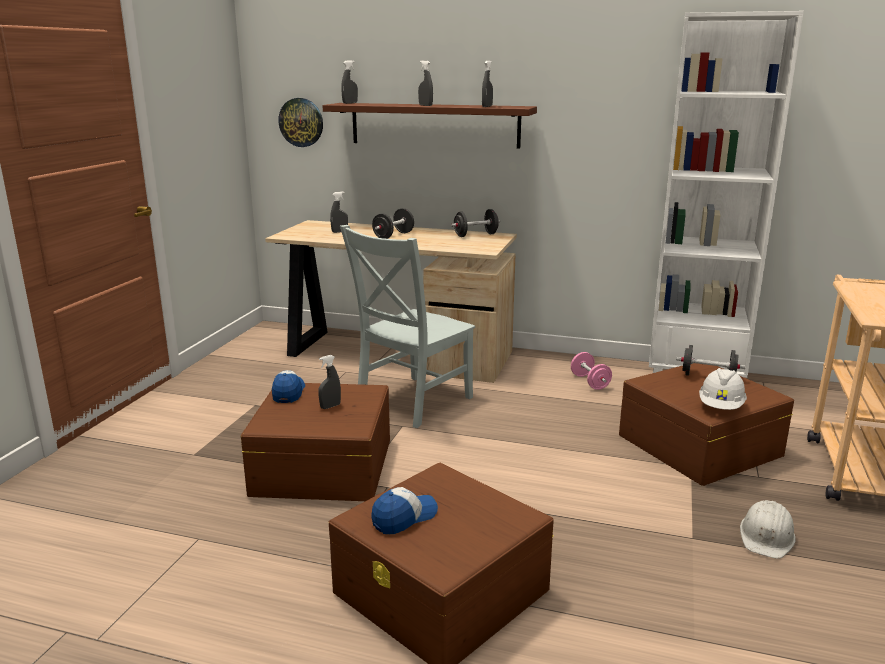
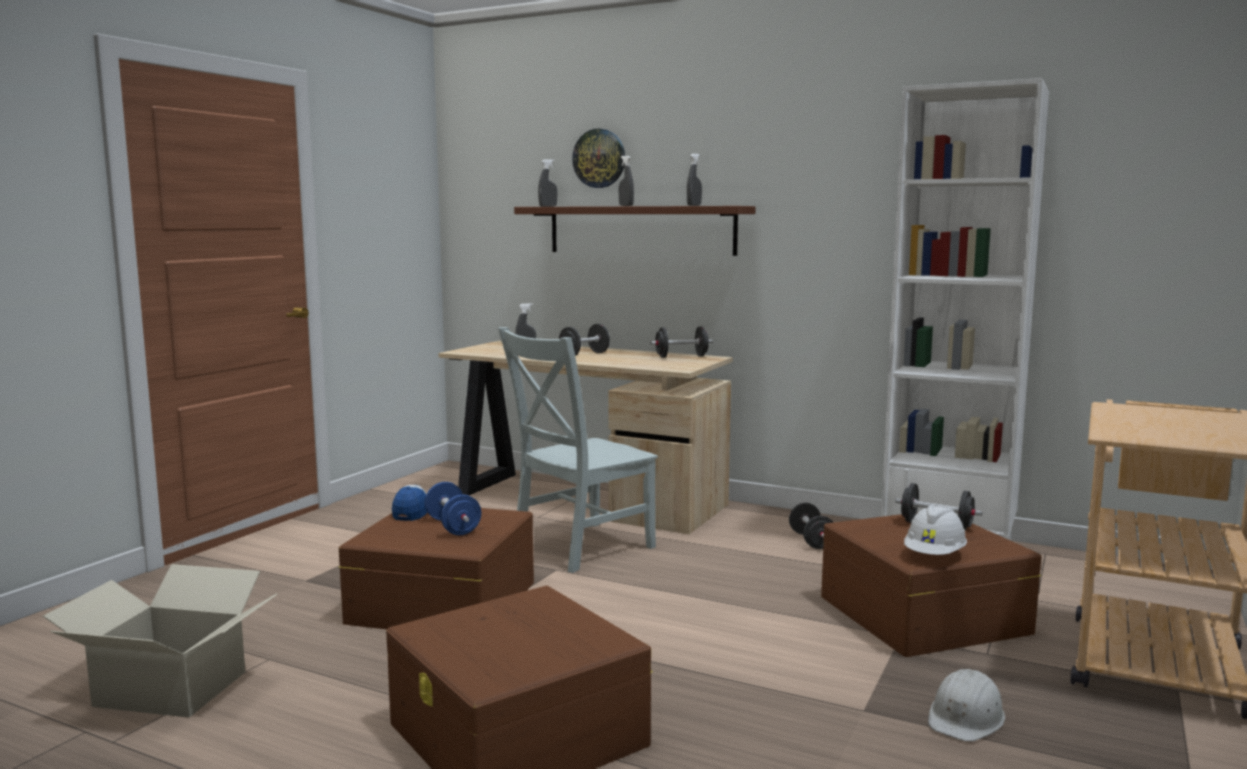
camera: 10 degrees right, 10 degrees down
wall clock [278,98,323,147] -> wall clock moved to [572,129,625,188]
grey spray bottle [318,355,341,409] -> blue dumbbell [425,482,481,535]
cap [372,487,438,534] -> none
pink dumbbell [571,352,612,390] -> black dumbbell [789,503,834,549]
none -> cardboard box [43,564,277,718]

